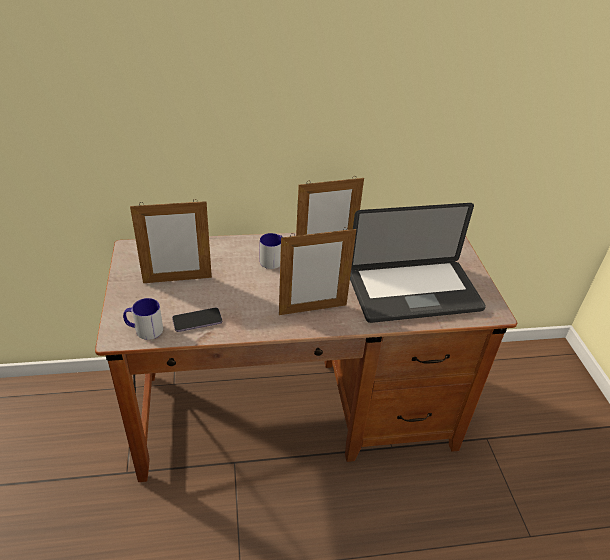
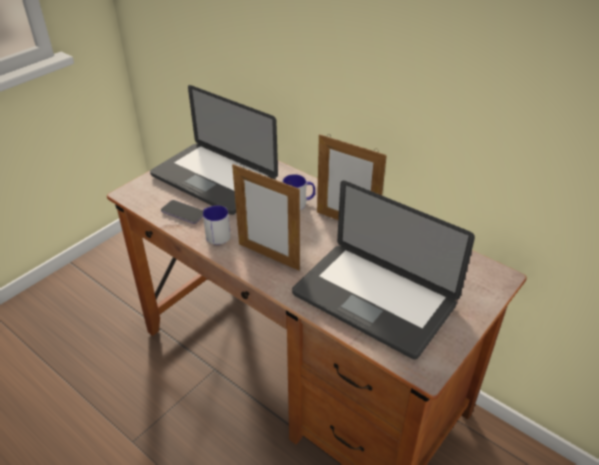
camera: 50 degrees right, 0 degrees up
mug [123,298,163,340] -> mug moved to [203,205,231,245]
picture frame [130,199,212,283] -> laptop [150,85,278,215]

